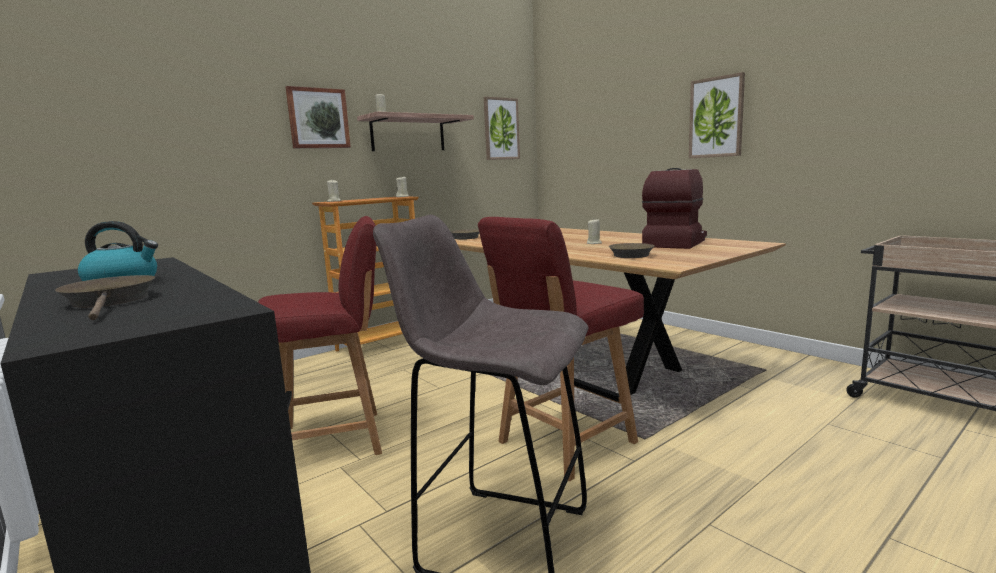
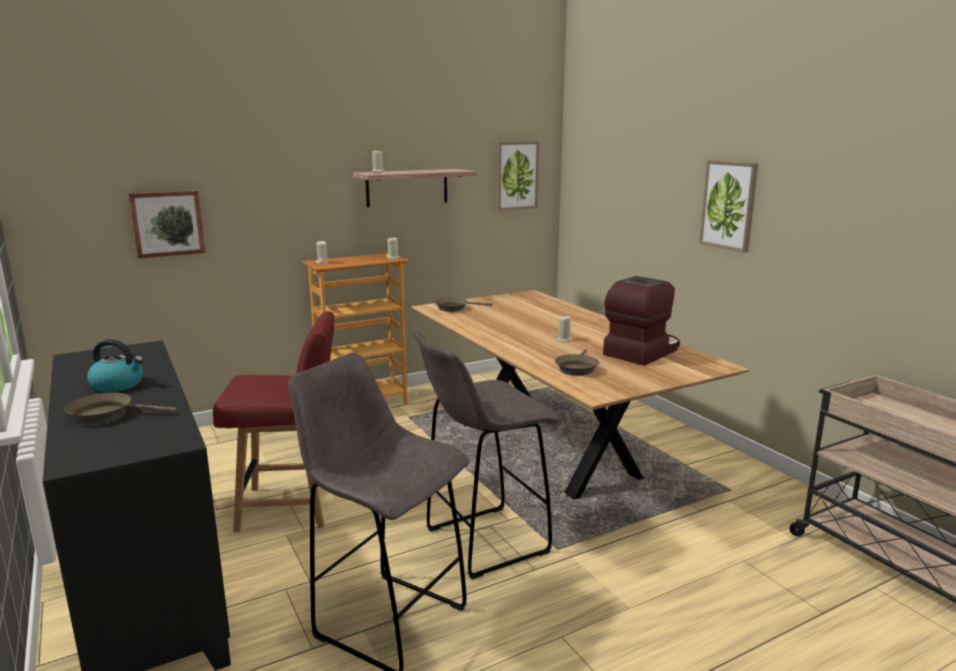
camera: 10 degrees right, 5 degrees up
brown frying pan [55,275,155,320] -> brown frying pan turned 75 degrees counterclockwise [64,392,177,424]
picture [286,86,351,148] -> picture moved to [128,190,205,258]
red chair [478,217,644,481] -> grey stool [414,331,560,579]

